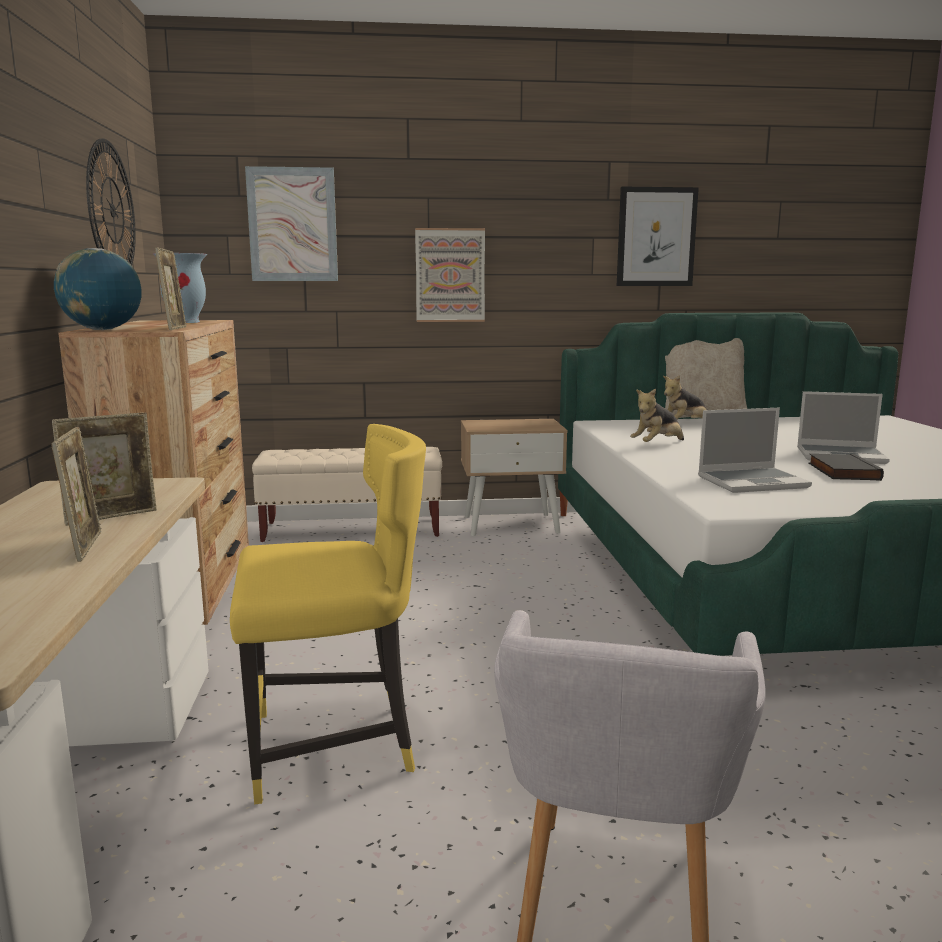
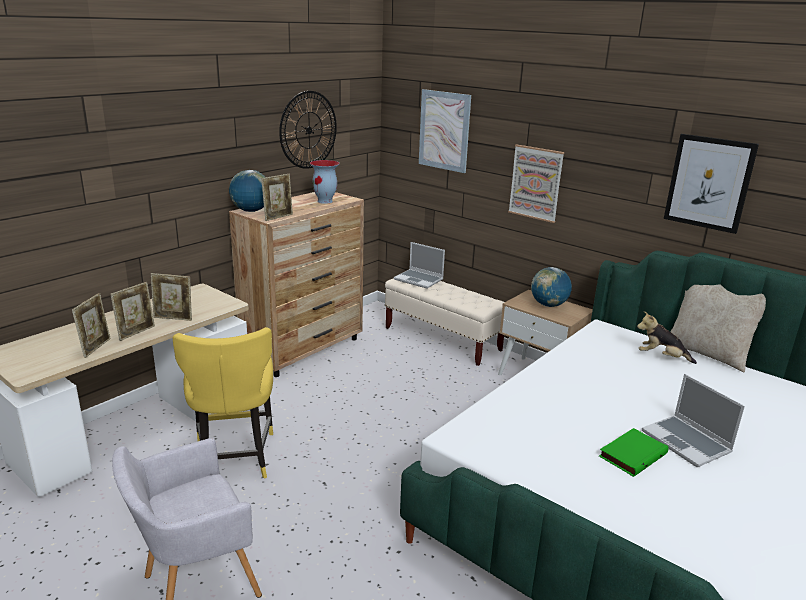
camera: 45 degrees right, 10 degrees up
yellow chair [230,424,426,804] -> yellow chair turned 45 degrees clockwise [173,327,273,479]
plush toy [630,388,684,442] -> none
laptop [698,408,812,493] -> laptop moved to [394,242,445,289]
black book [808,454,884,481] -> green book [599,428,668,477]
none -> picture frame [72,293,111,358]
none -> globe [531,267,572,307]

